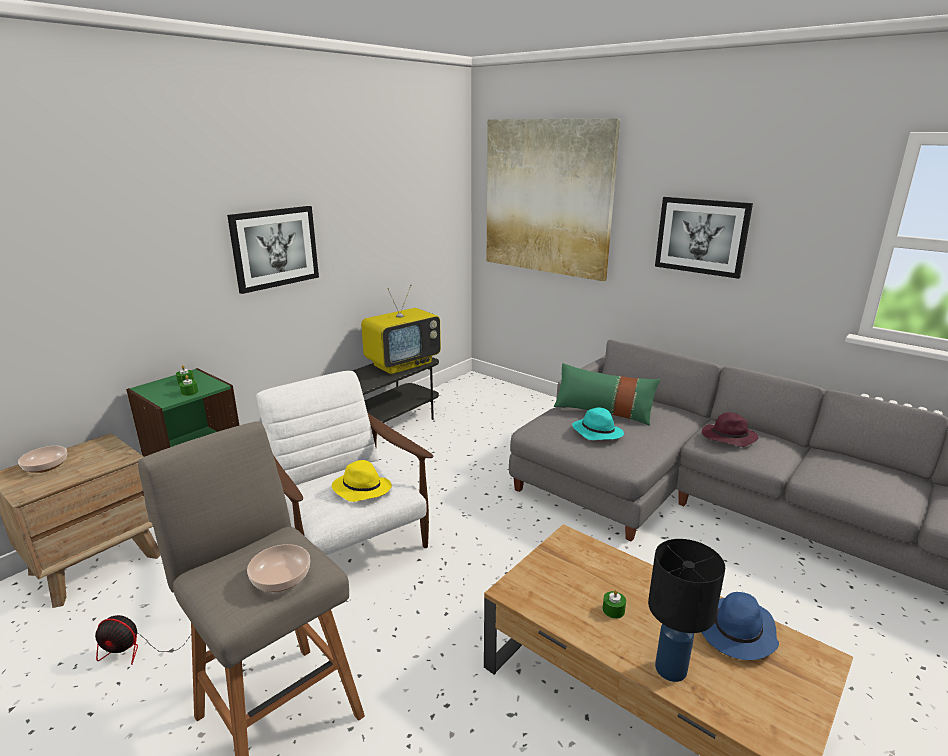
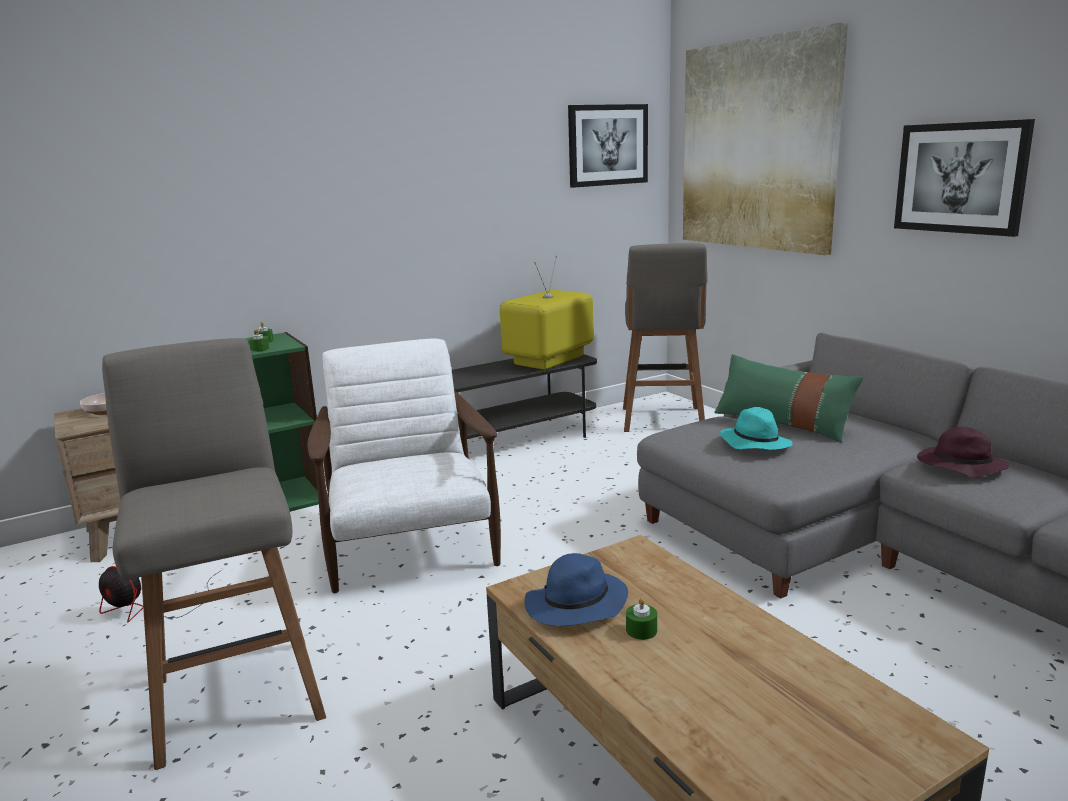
camera: 20 degrees right, 5 degrees down
picture [227,206,319,294] -> picture moved to [568,104,648,188]
bowl [247,544,310,592] -> none
yellow hat [332,460,392,502] -> none
television [361,285,441,374] -> television turned 150 degrees clockwise [500,256,593,370]
black table lamp [648,539,725,682] -> none
blue hat [701,592,779,660] -> blue hat moved to [524,553,628,626]
none -> grey stool [623,243,708,432]

